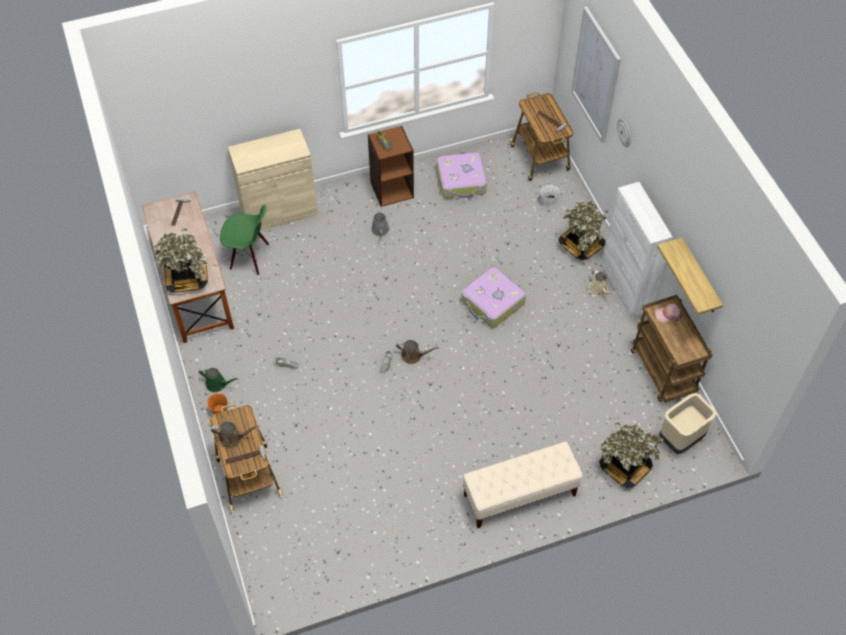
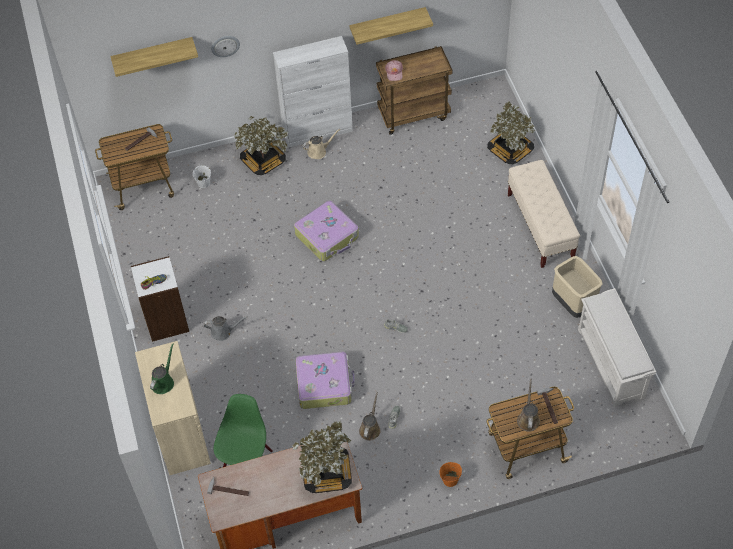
camera: 85 degrees left, 0 degrees up
green watering can [199,368,239,392] -> green watering can moved to [150,343,174,394]
brown bookcase [368,126,414,207] -> white bookcase [131,256,189,342]
brown watering can [396,340,439,364] -> brown watering can moved to [359,392,381,441]
suitcase [437,152,487,199] -> suitcase moved to [295,352,355,409]
picture [571,6,621,143] -> shelf [110,37,198,77]
beige trash can [659,393,717,454] -> beige trash can moved to [552,256,603,318]
none -> white shoe rack [578,288,656,407]

